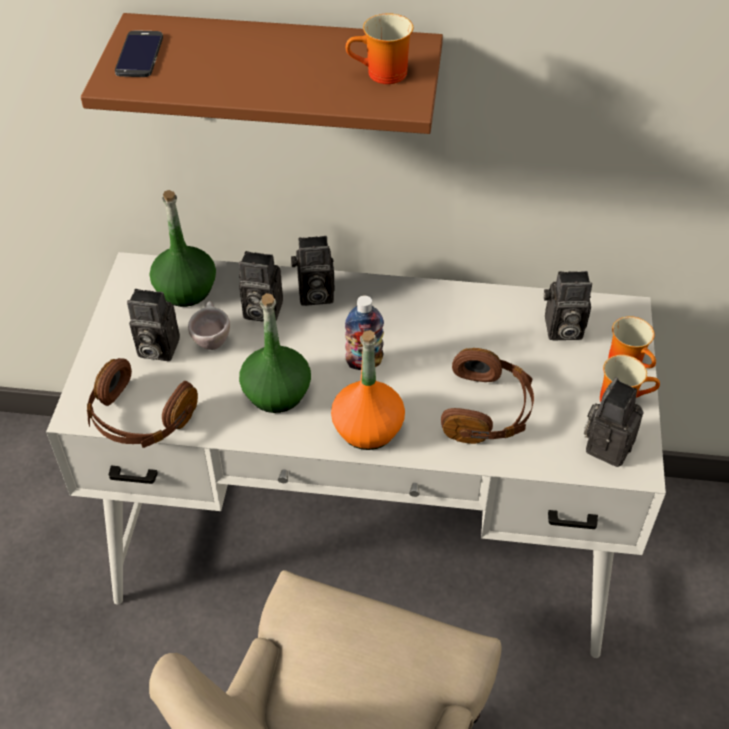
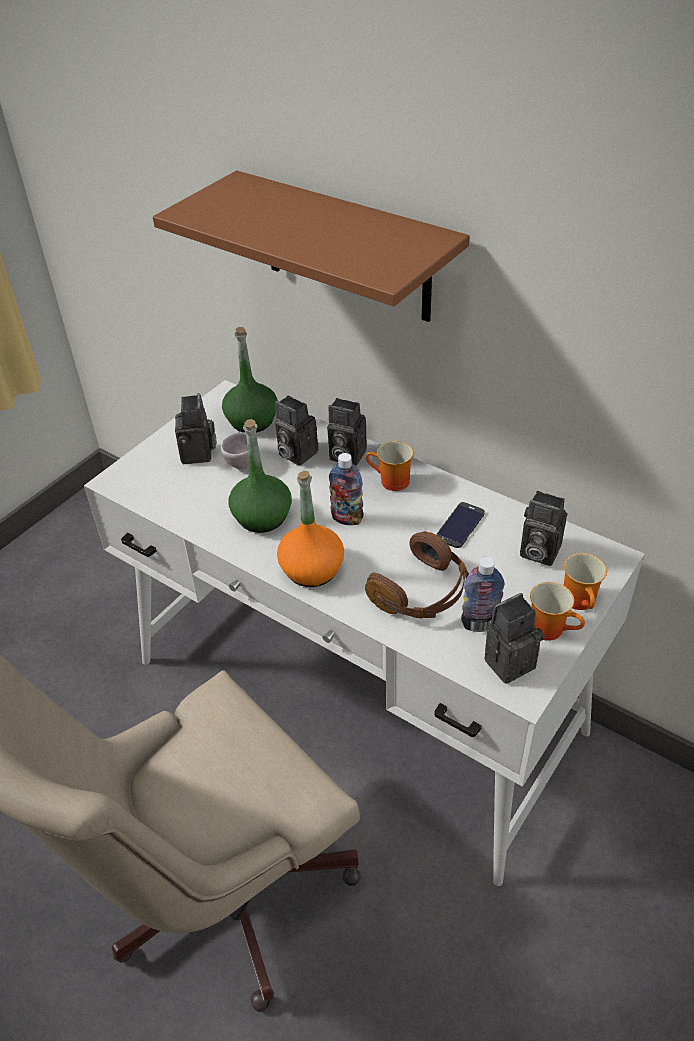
camera: 30 degrees right, 5 degrees down
brown headphones [87,358,198,448] -> none
phone [115,30,163,77] -> phone moved to [436,502,485,548]
camera [127,289,180,361] -> camera turned 135 degrees counterclockwise [175,393,217,464]
mug [346,13,413,84] -> mug moved to [365,441,414,491]
none -> bottle [461,557,505,632]

